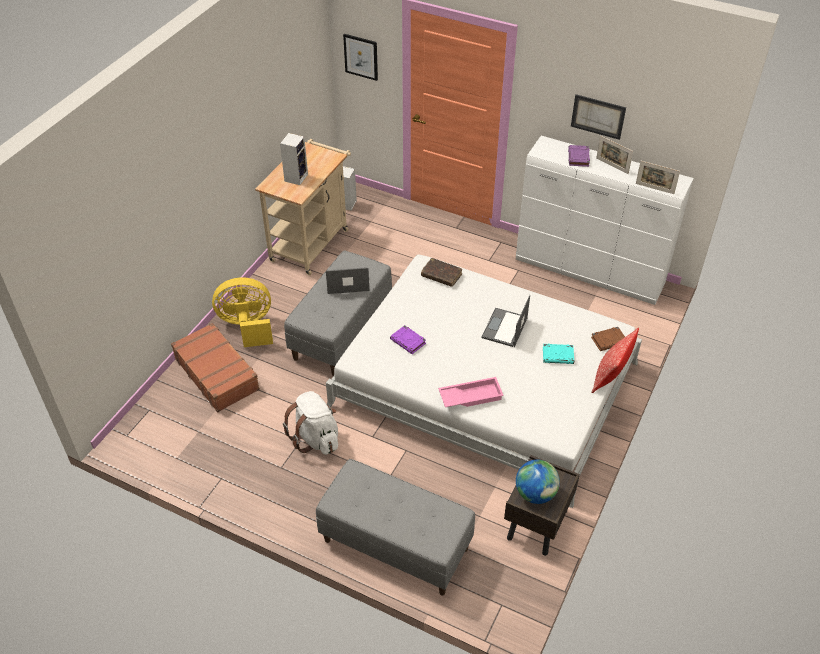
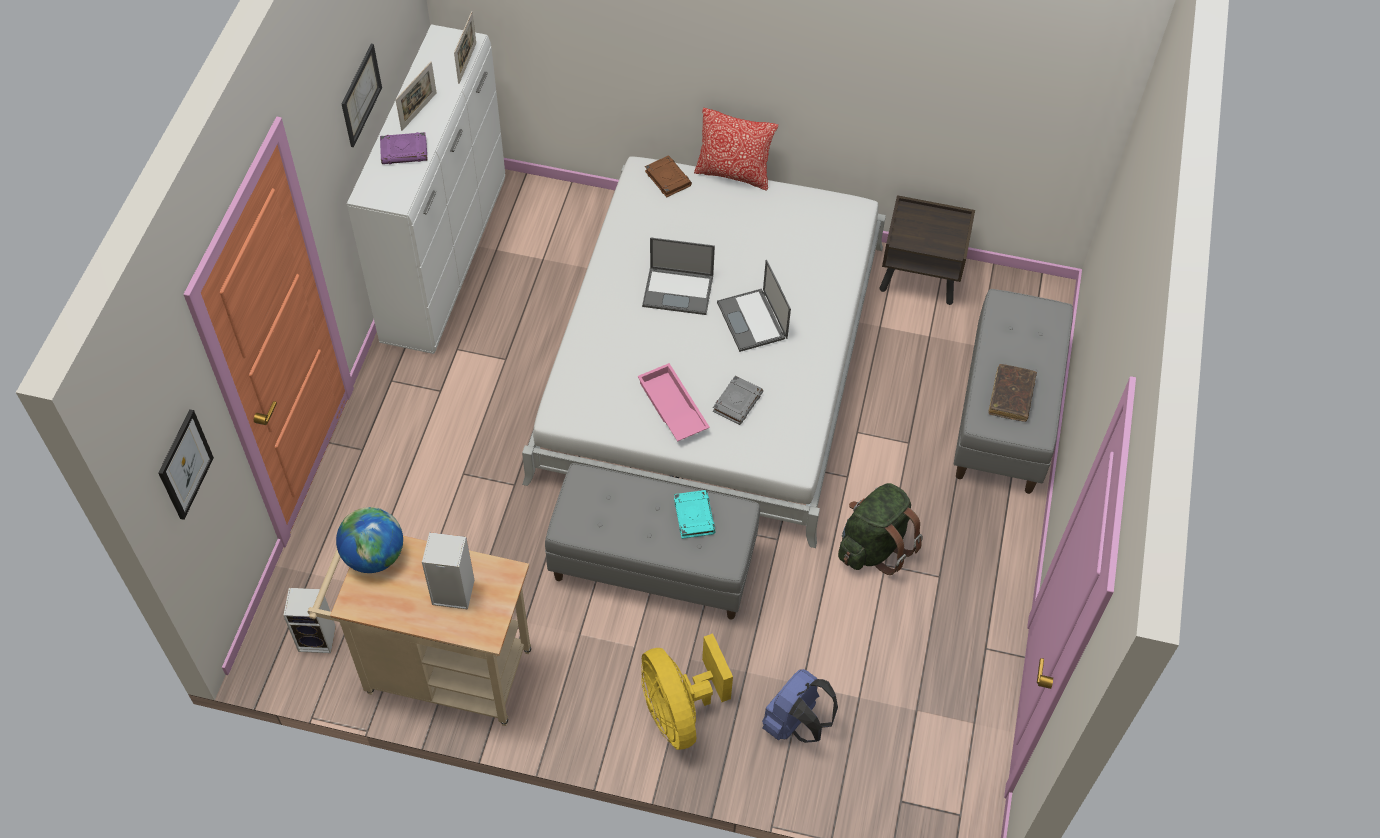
camera: 105 degrees left, 10 degrees up
brown suitcase [171,323,260,413] -> blue backpack [762,669,838,743]
white backpack [283,391,338,455] -> green backpack [838,483,923,575]
laptop [326,267,369,294] -> laptop moved to [717,260,791,352]
purple book [390,325,426,354] -> grey book [713,375,763,425]
brown book [421,258,462,287] -> brown book moved to [988,364,1037,422]
pink tray [438,377,504,407] -> pink tray moved to [638,363,710,442]
globe [516,460,560,504] -> globe moved to [336,507,403,573]
turquoise book [543,344,574,364] -> turquoise book moved to [674,490,715,539]

